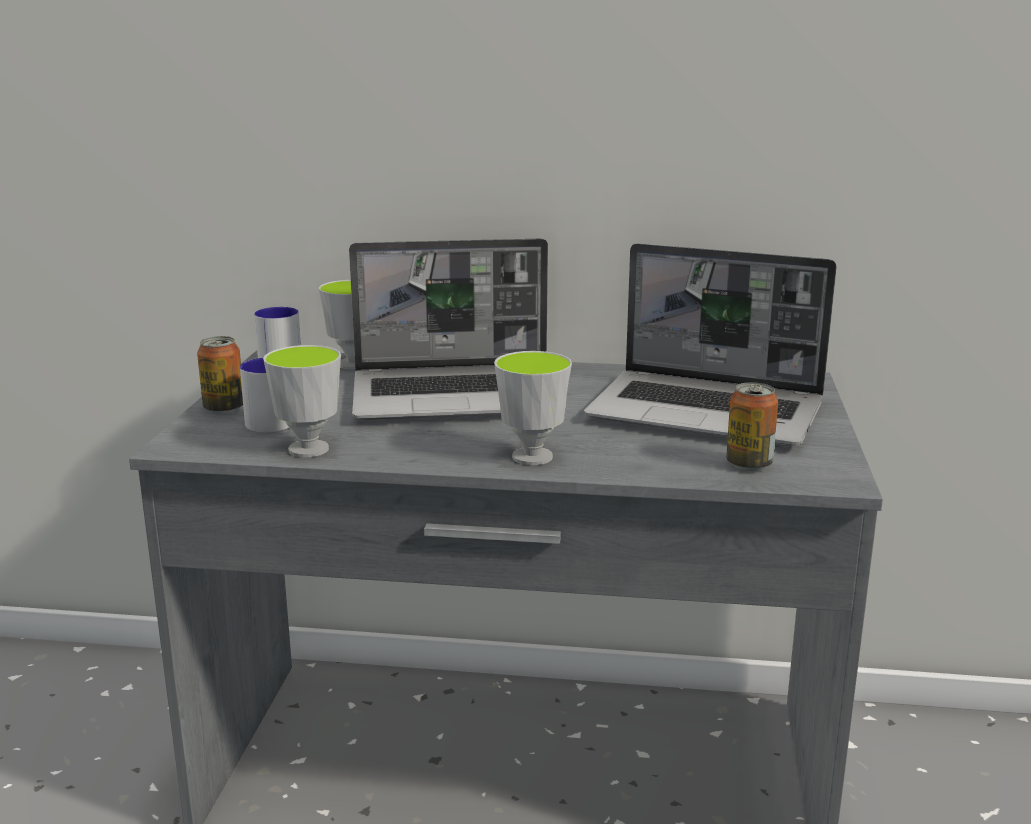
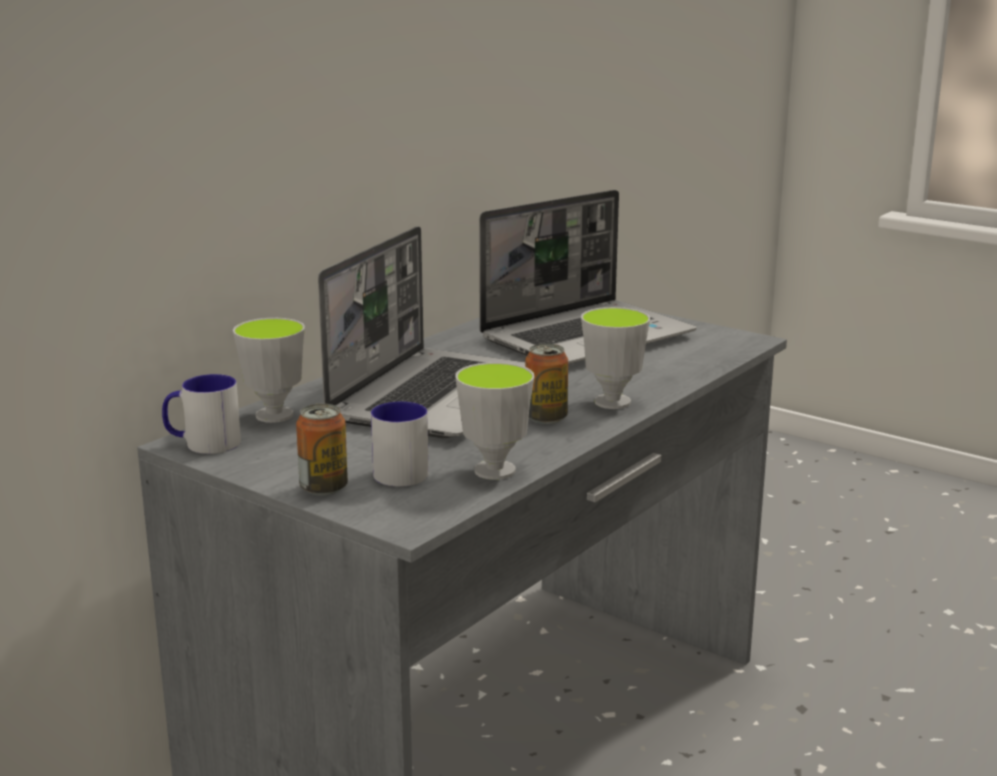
camera: 60 degrees left, 0 degrees up
can [726,382,778,471] -> can moved to [525,344,568,424]

